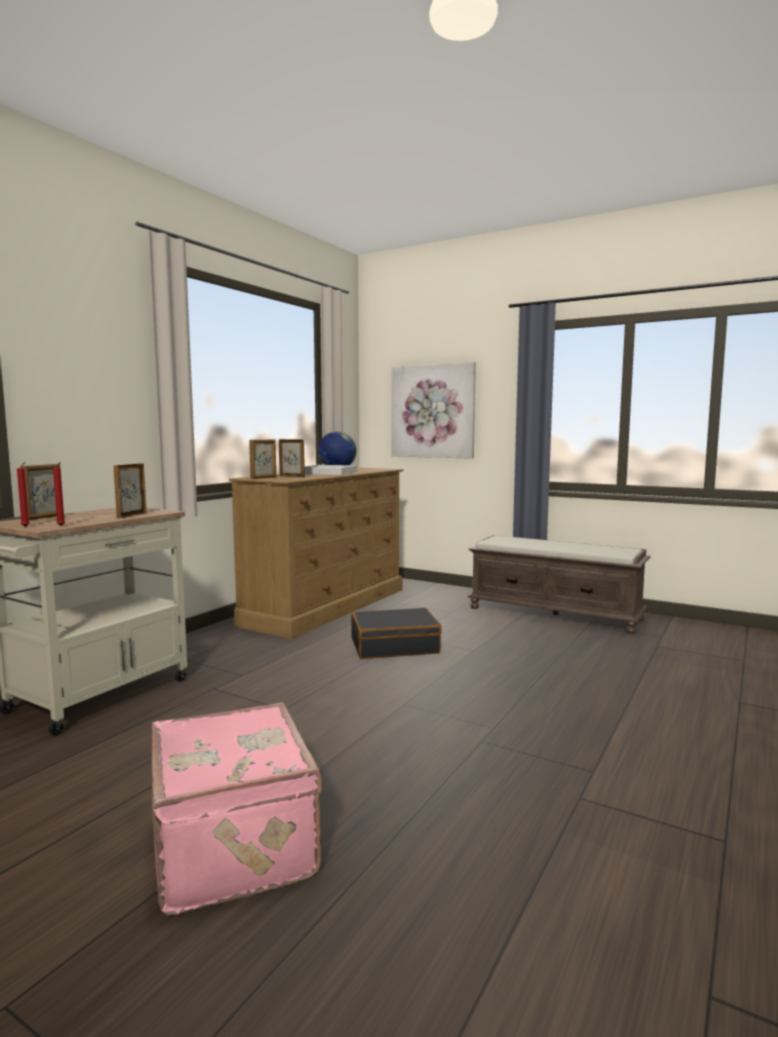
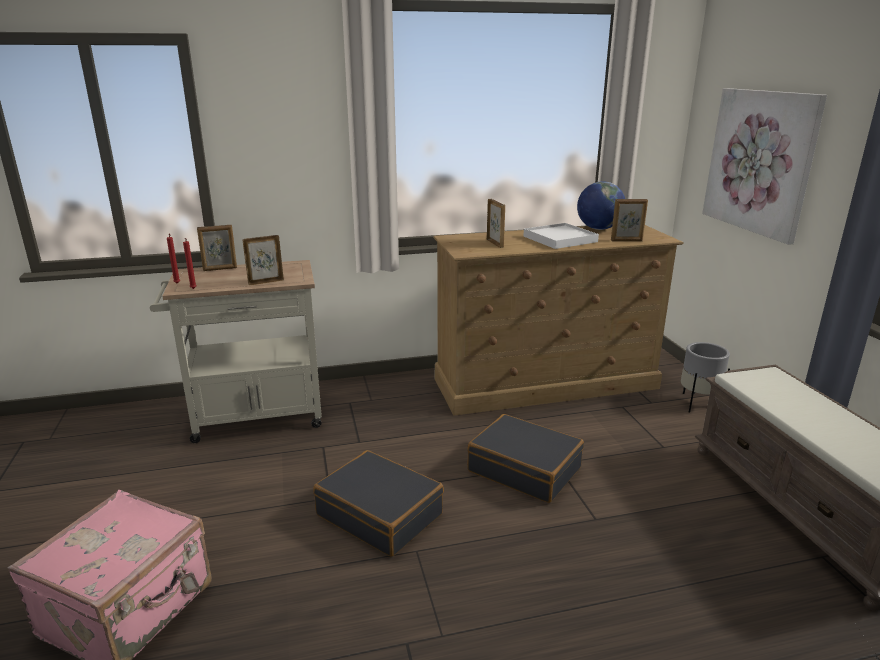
camera: 45 degrees right, 15 degrees up
picture frame [249,439,276,479] -> picture frame moved to [611,199,648,241]
none -> black suitcase [313,450,444,557]
none -> grey planter [681,342,730,413]

